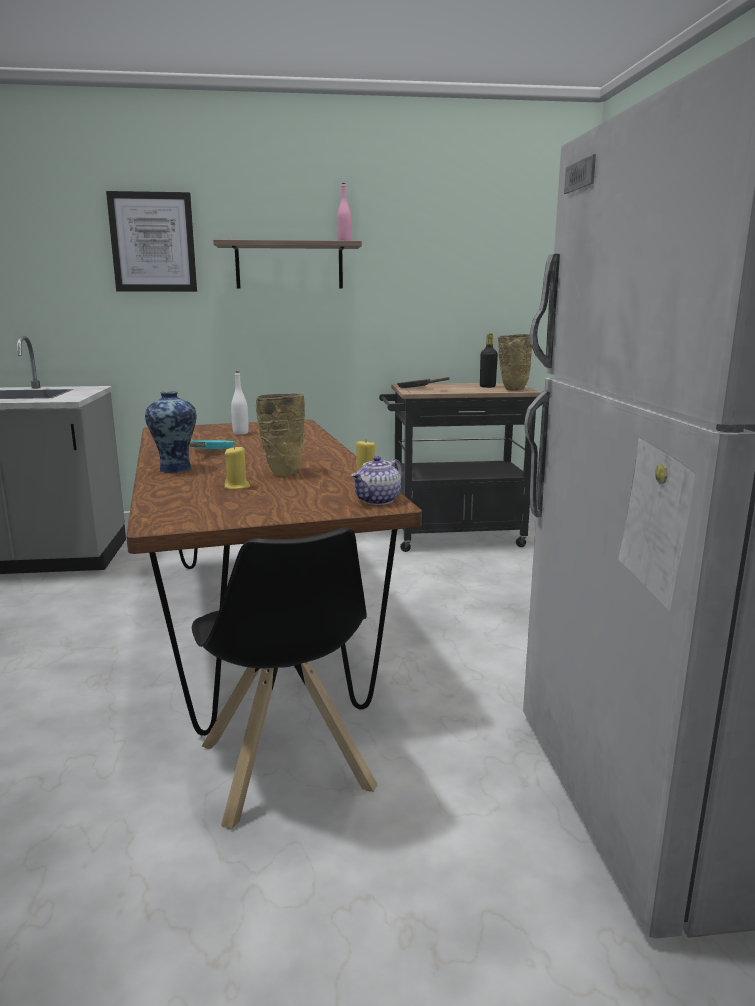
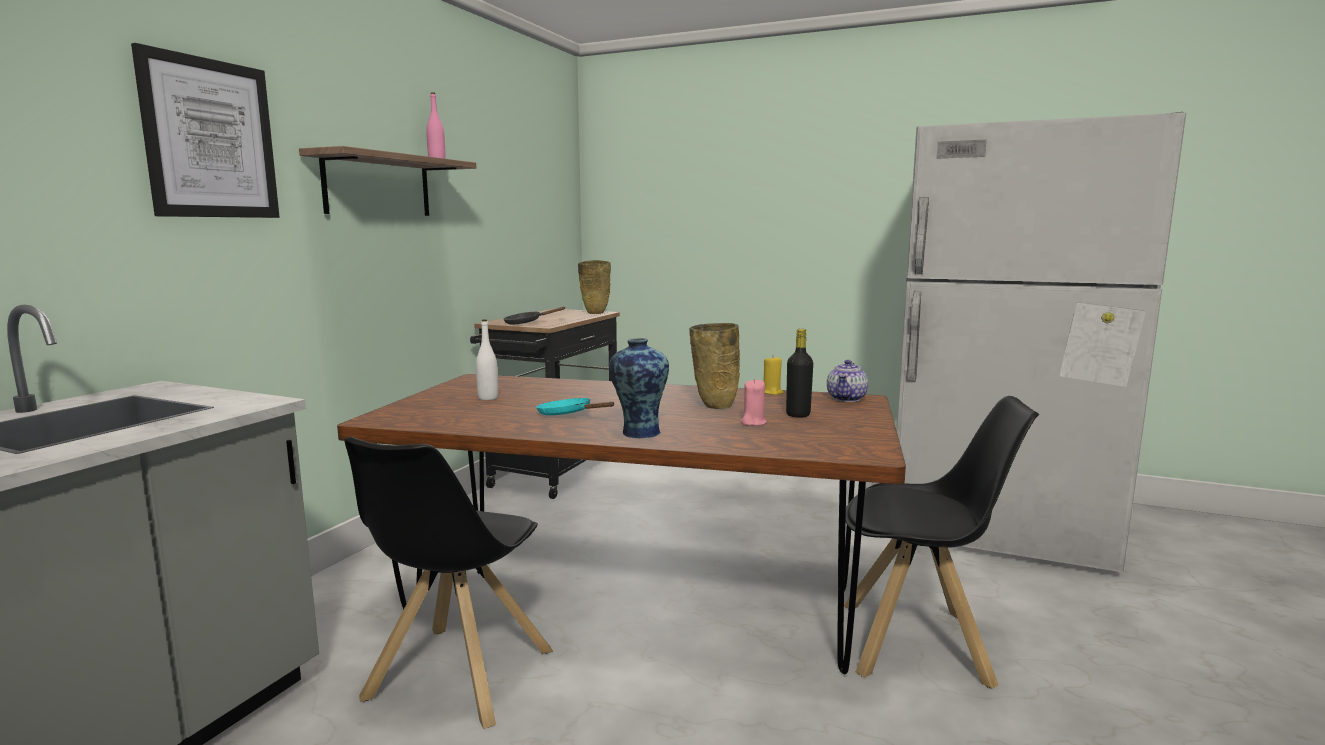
camera: 60 degrees left, 5 degrees down
yellow candle [225,445,250,490] -> pink candle [740,379,767,426]
teapot [351,456,402,505] -> teapot turned 45 degrees clockwise [827,360,868,402]
black bottle [480,333,498,388] -> black bottle moved to [786,329,813,418]
none -> black chair [344,437,553,729]

